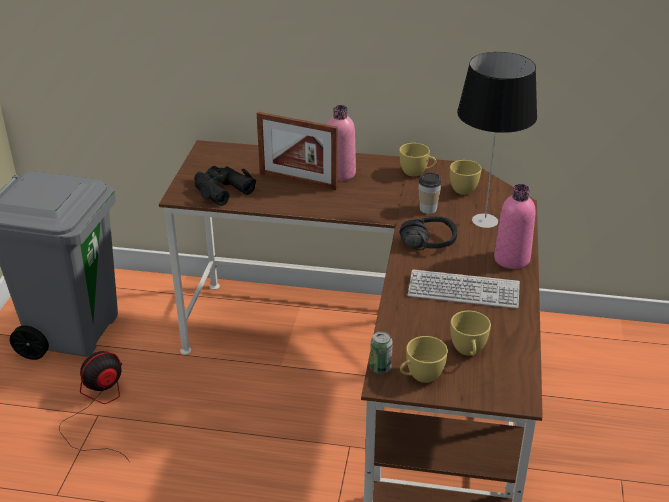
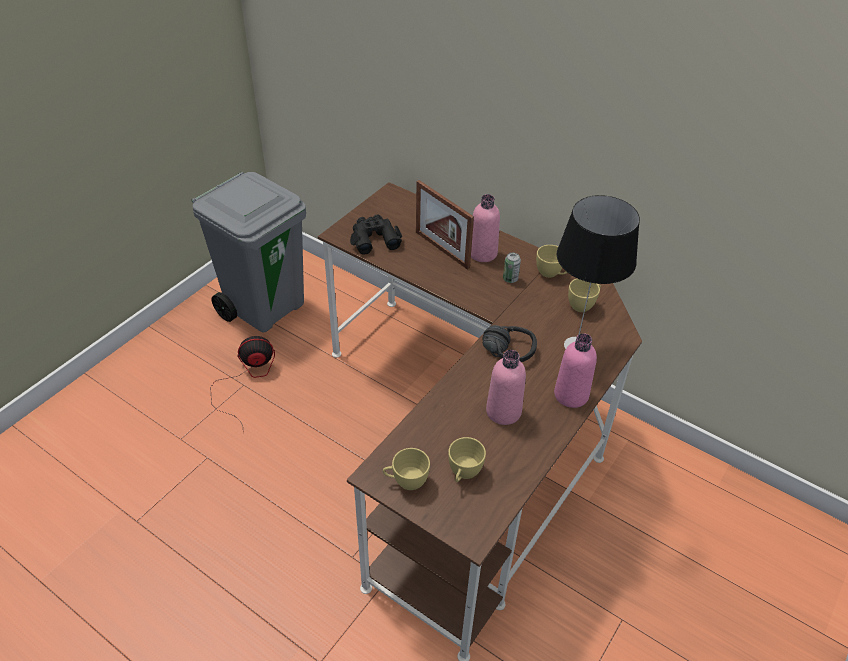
camera: 25 degrees right, 10 degrees up
can [370,331,393,374] -> can moved to [503,253,521,283]
keyboard [408,270,520,309] -> pink bottle [486,350,526,425]
cup [418,173,442,214] -> none

